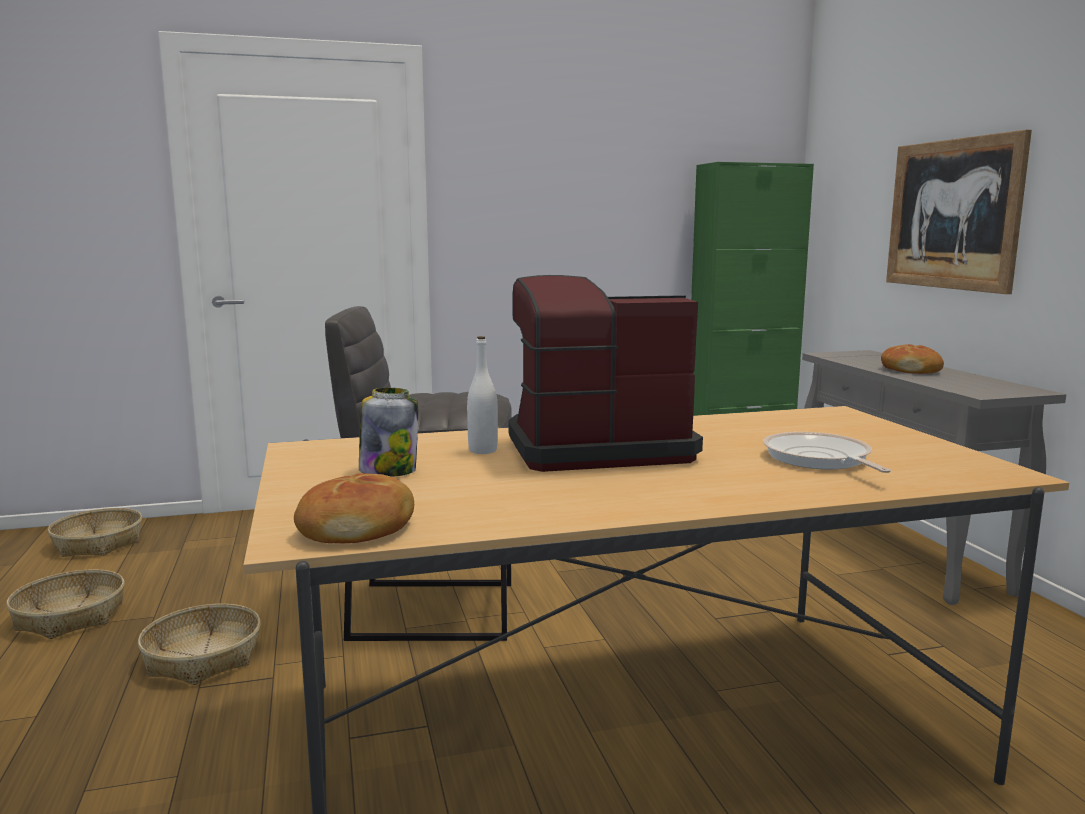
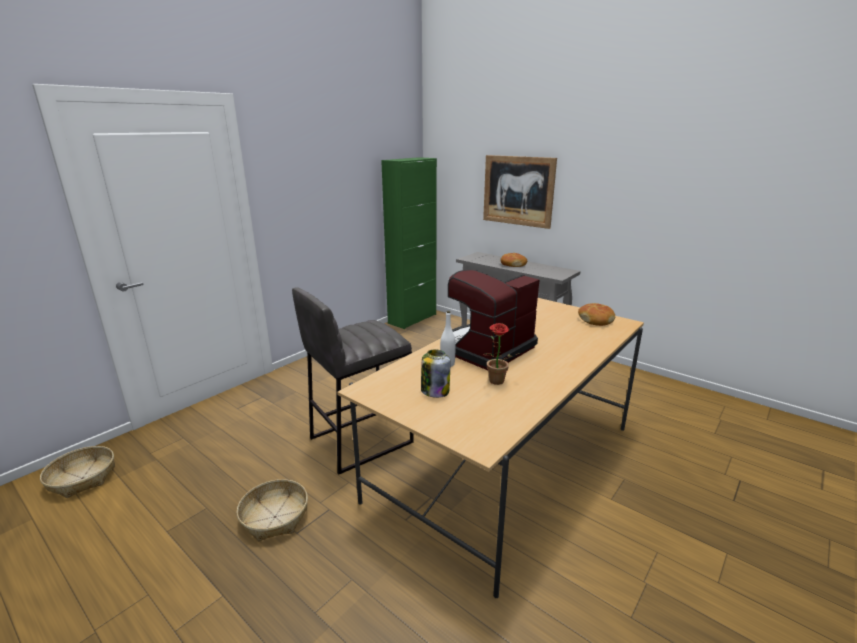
camera: 35 degrees left, 10 degrees up
basket [6,569,125,639] -> none
bread [294,473,414,543] -> bread moved to [578,303,615,326]
frying pan [763,432,891,473] -> none
none -> potted plant [483,323,520,385]

